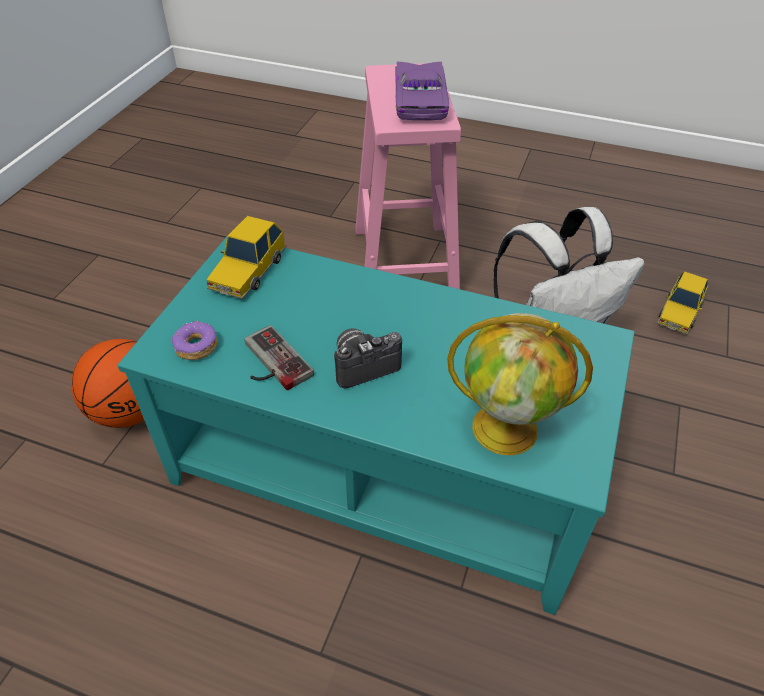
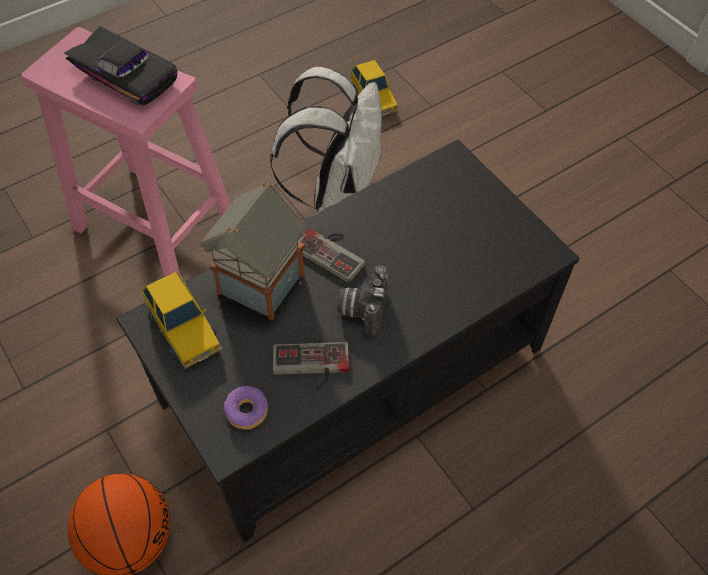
camera: 55 degrees left, 10 degrees up
turquoise coffee table [117,237,635,615] -> black coffee table [116,139,580,543]
purple toy car [395,61,449,120] -> black toy car [64,26,178,105]
globe [447,313,593,455] -> none
none -> toy house [200,182,306,320]
none -> game controller [298,229,365,283]

